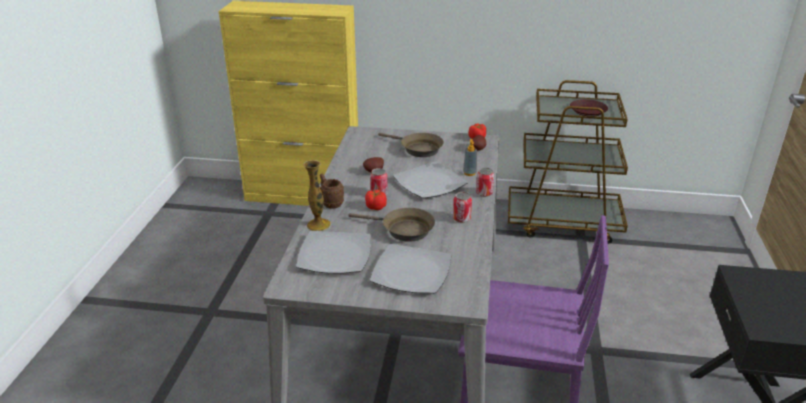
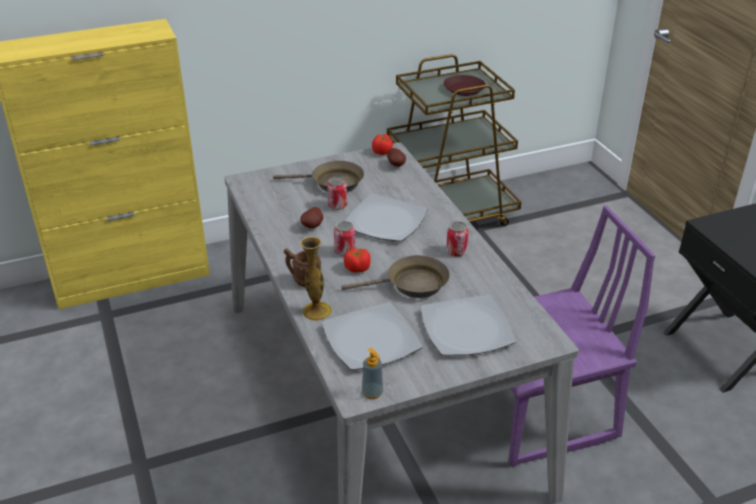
camera: 30 degrees left, 5 degrees up
soap dispenser [463,139,477,176] -> soap dispenser moved to [362,348,383,399]
can [476,168,494,197] -> can moved to [327,177,347,210]

